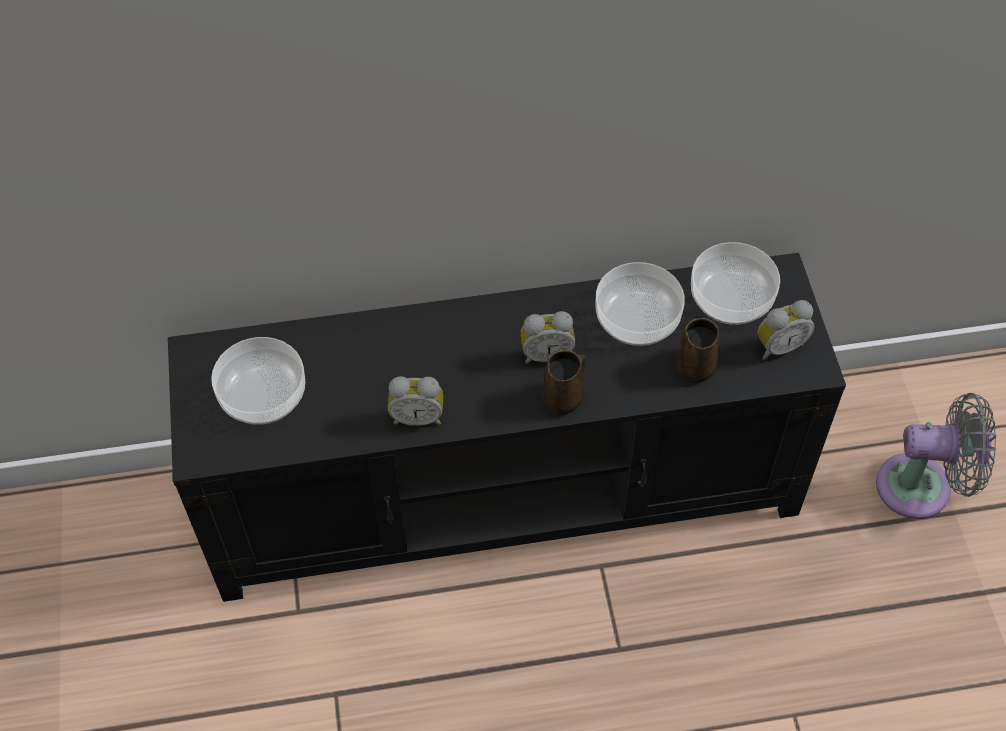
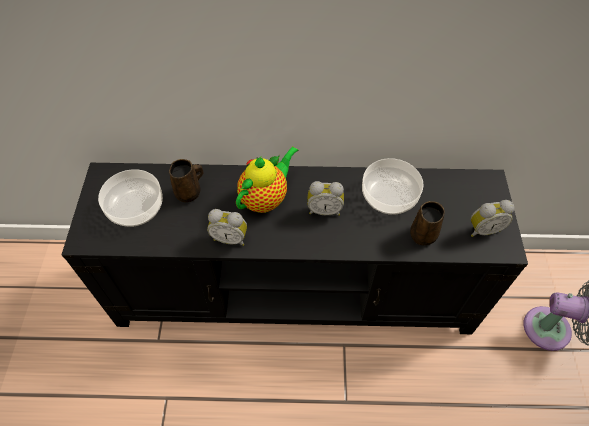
camera: 10 degrees right, 0 degrees up
brown mug [542,350,586,415] -> brown mug moved to [169,159,204,202]
bowl [691,242,780,325] -> none
none -> teapot [236,146,298,213]

